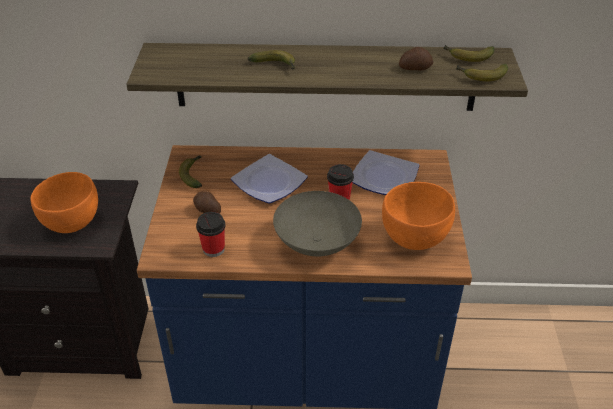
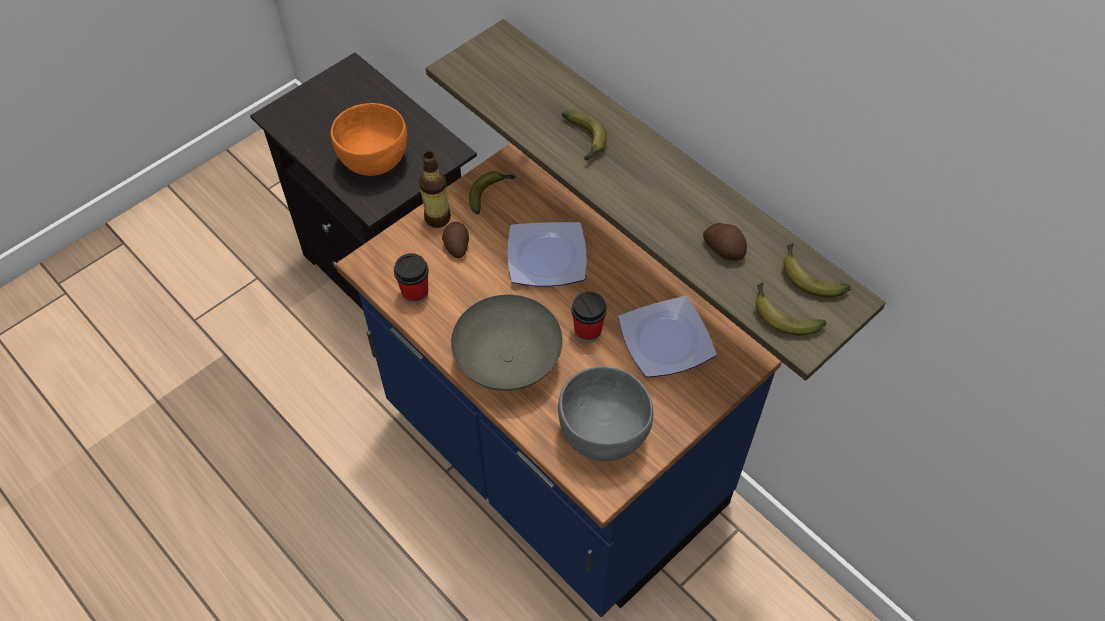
camera: 45 degrees right, 15 degrees up
orange bowl [382,182,455,250] -> grey bowl [558,366,653,461]
none -> bottle [419,151,451,228]

